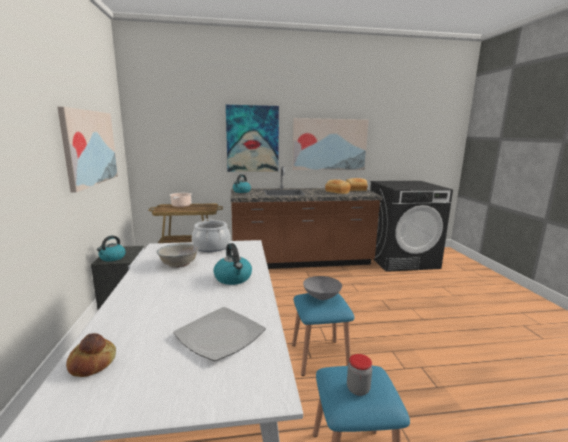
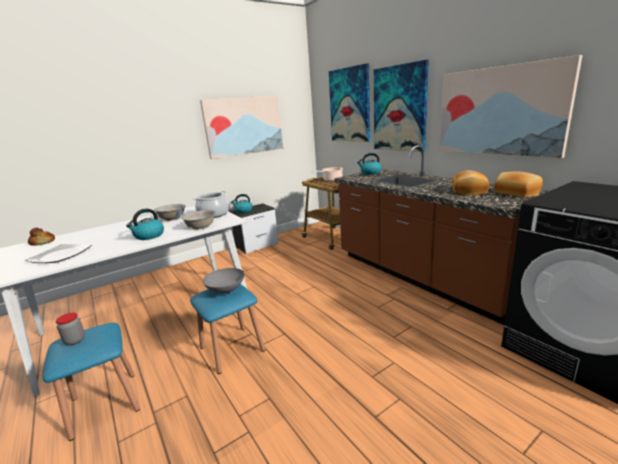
camera: 65 degrees right, 5 degrees up
none -> white bowl [181,210,216,229]
none -> picture [329,63,370,142]

